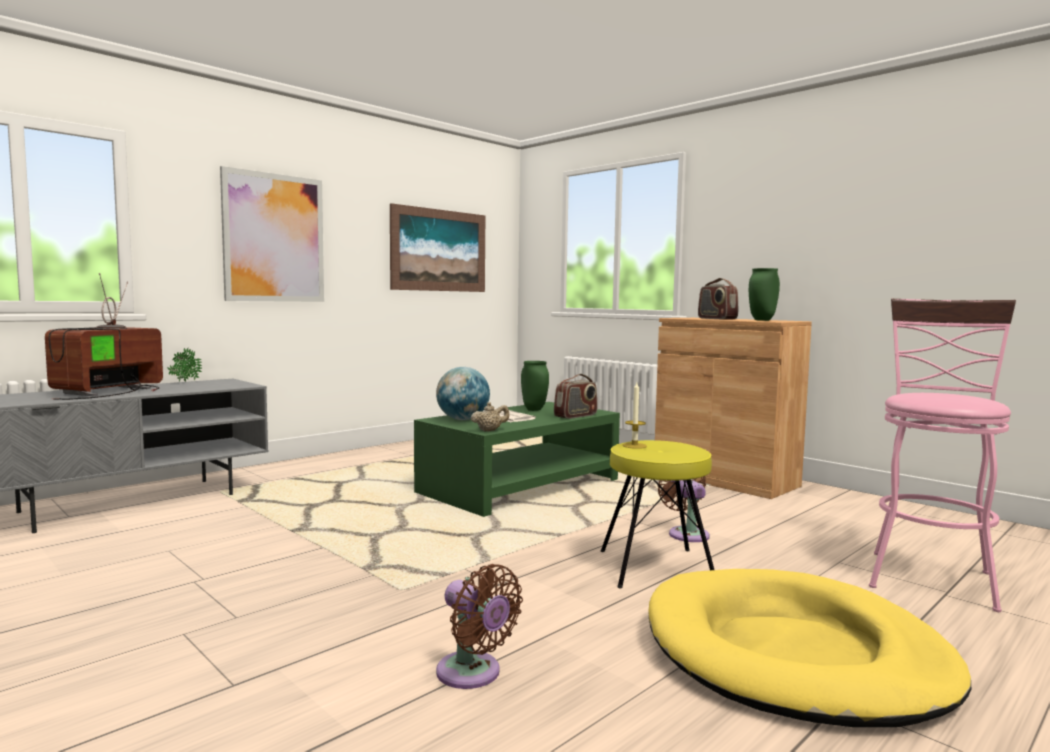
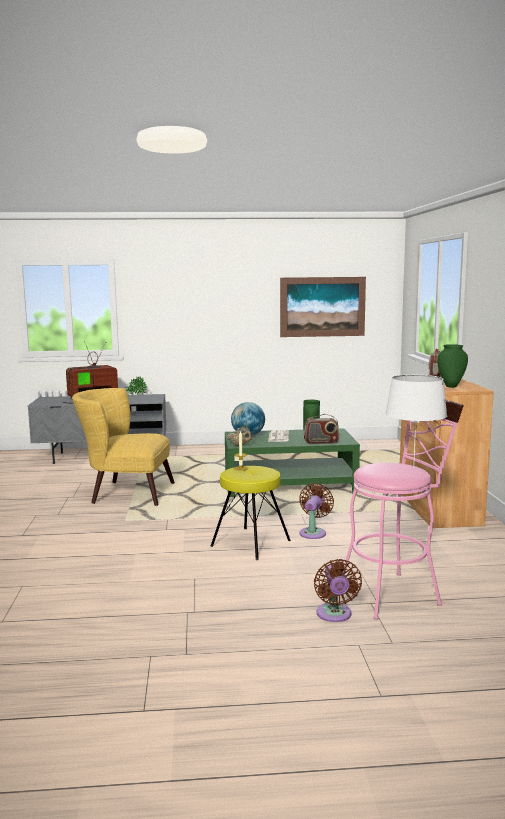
camera: 40 degrees right, 5 degrees up
picture [220,166,324,302] -> none
brown fan [436,564,523,689] -> brown fan moved to [314,559,362,622]
yellow dog bed [648,569,971,727] -> none
none -> yellow armchair [72,388,175,506]
none -> white table lamp [385,375,447,468]

